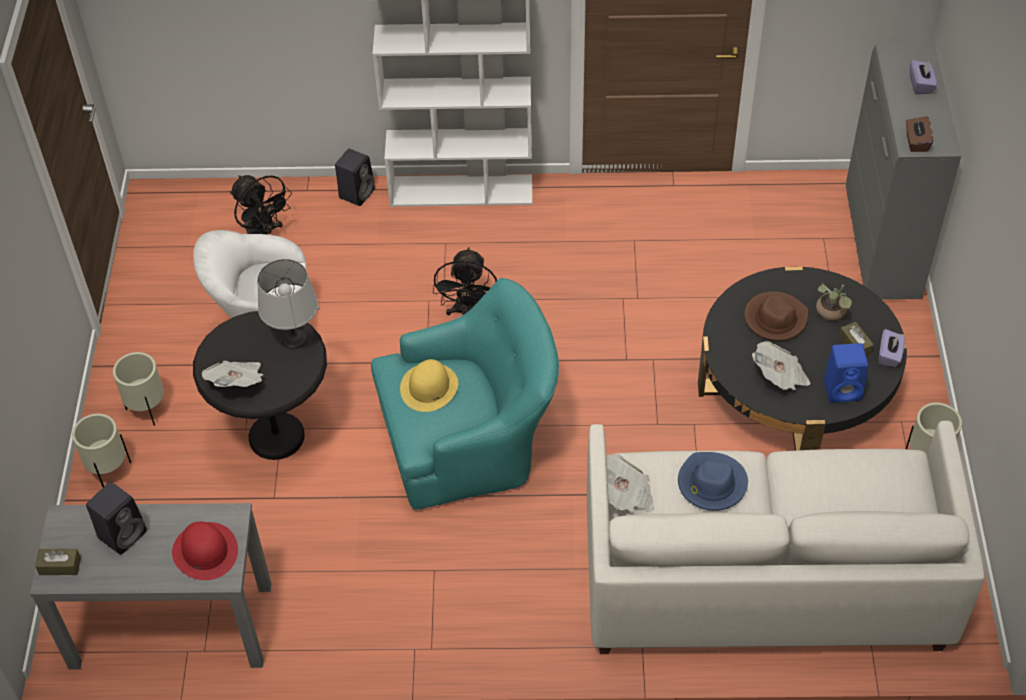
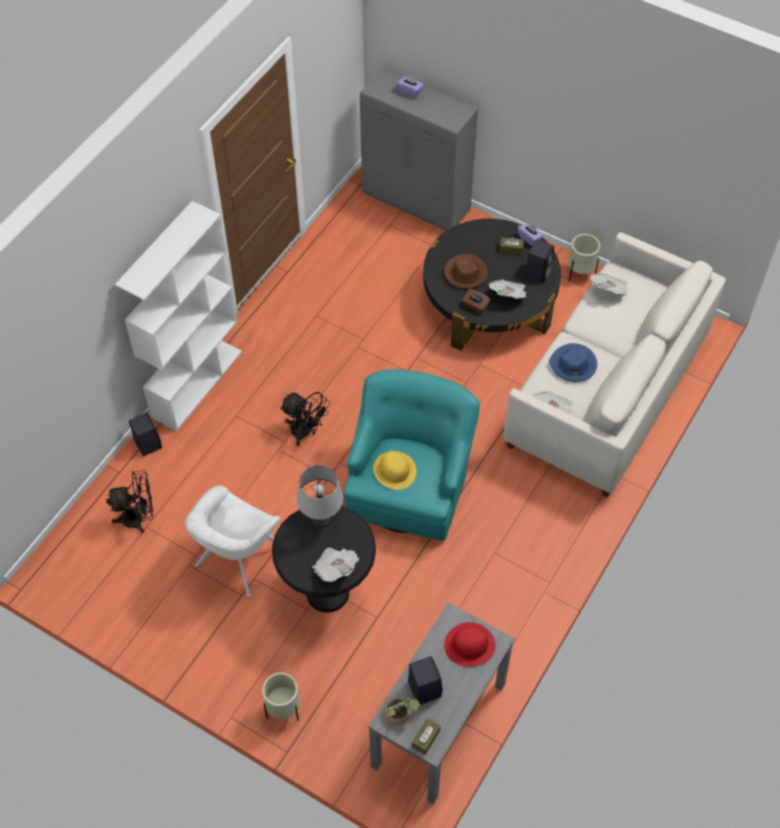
camera: 60 degrees left, 5 degrees up
beige planter [113,352,164,426] -> none
potted plant [816,283,852,321] -> potted plant moved to [384,698,421,725]
blue speaker [824,343,868,403] -> black speaker [525,239,554,283]
brown tissue box [906,116,933,152] -> brown tissue box moved to [462,289,490,313]
none -> newspaper [590,273,628,294]

